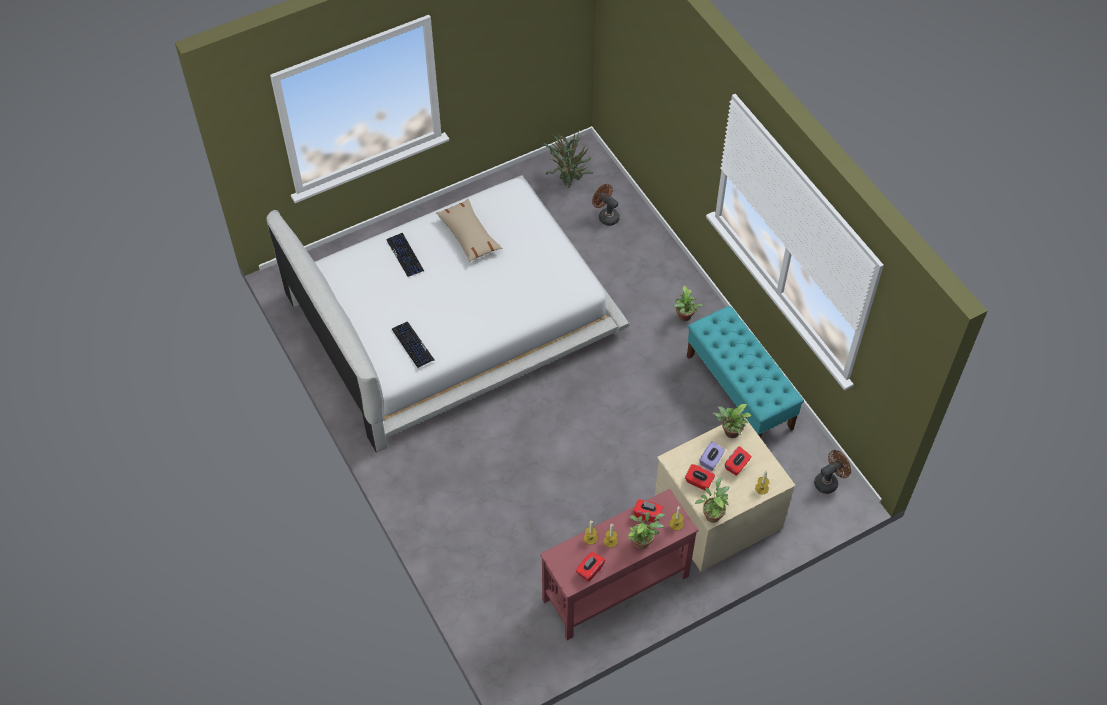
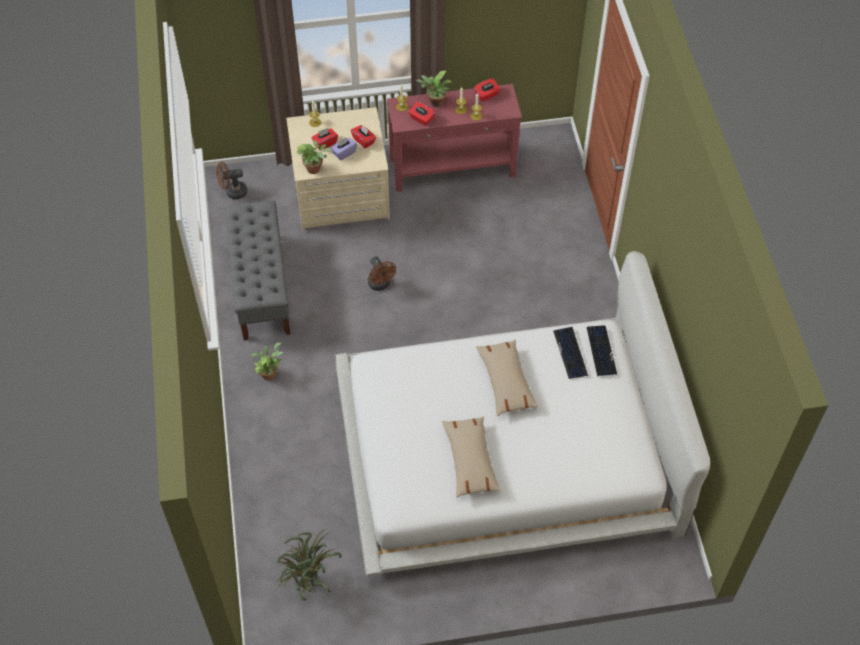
camera: 160 degrees left, 0 degrees up
keyboard [387,233,424,277] -> keyboard moved to [587,325,617,377]
brown fan [592,184,620,226] -> brown fan moved to [368,256,396,291]
turquoise bench [687,306,804,438] -> grey bench [225,201,291,340]
potted plant [695,478,730,523] -> none
none -> beige pillow [476,340,538,416]

